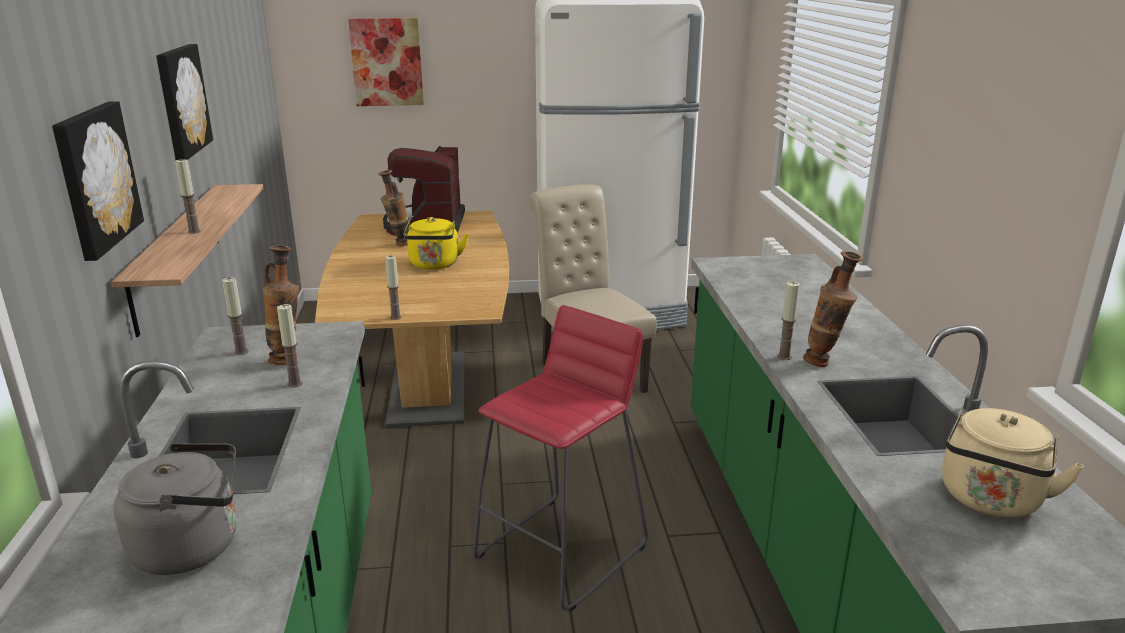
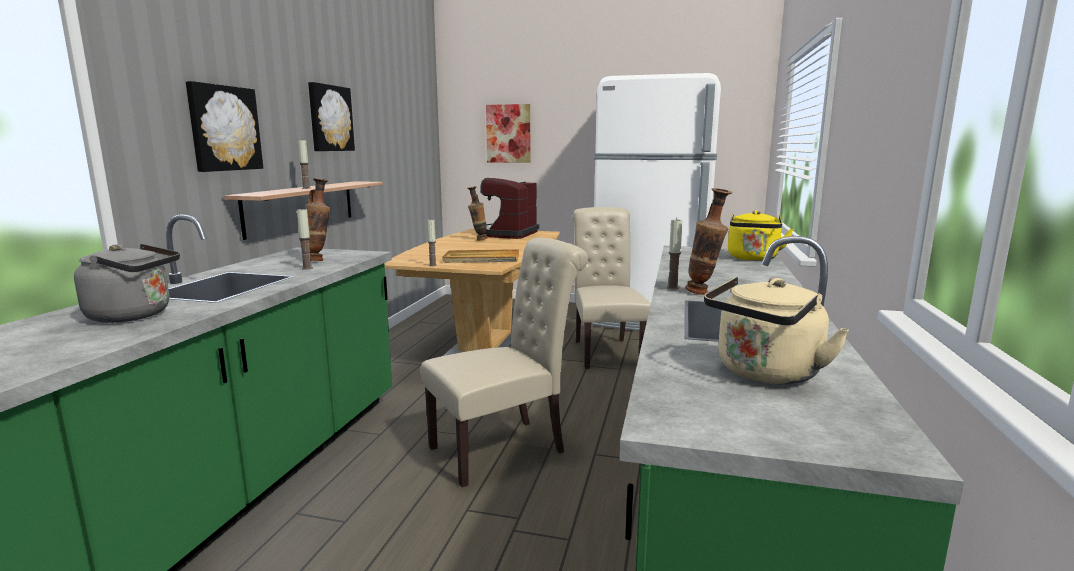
camera: 20 degrees right, 10 degrees down
candle [222,277,249,355] -> none
yellow kettle [403,217,469,270] -> yellow kettle moved to [728,210,794,261]
red stool [473,305,648,611] -> beige chair [421,238,588,487]
none -> beige tray [442,249,519,263]

